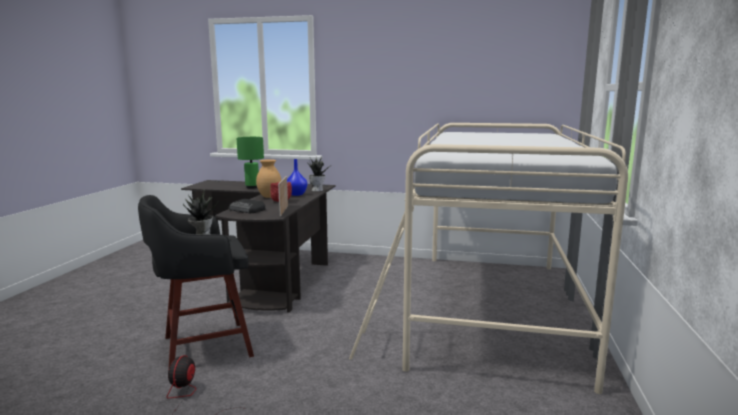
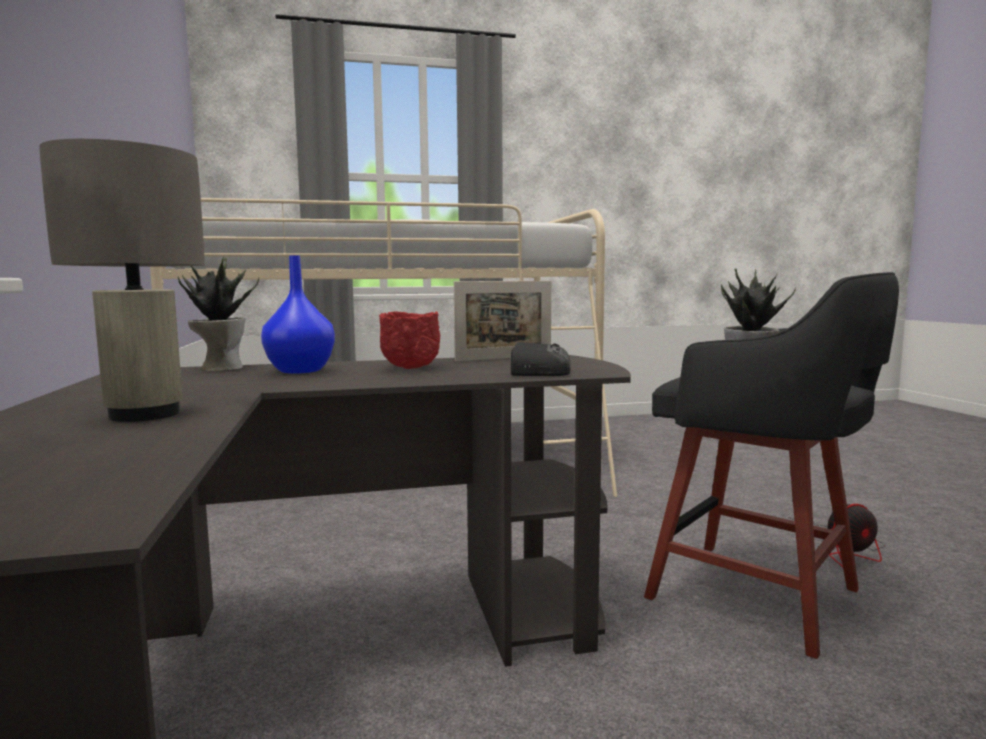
camera: 115 degrees left, 5 degrees down
green table lamp [237,137,264,189] -> grey table lamp [39,139,205,422]
brown vase [256,159,281,198] -> none

